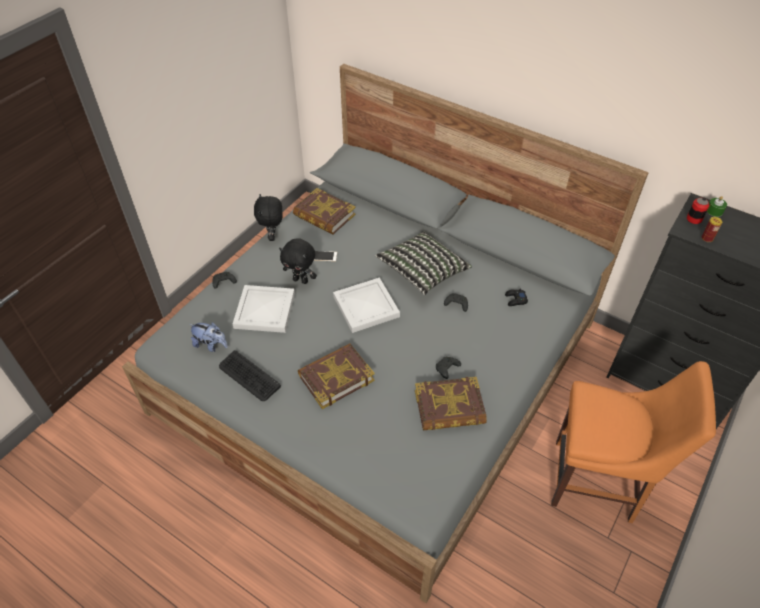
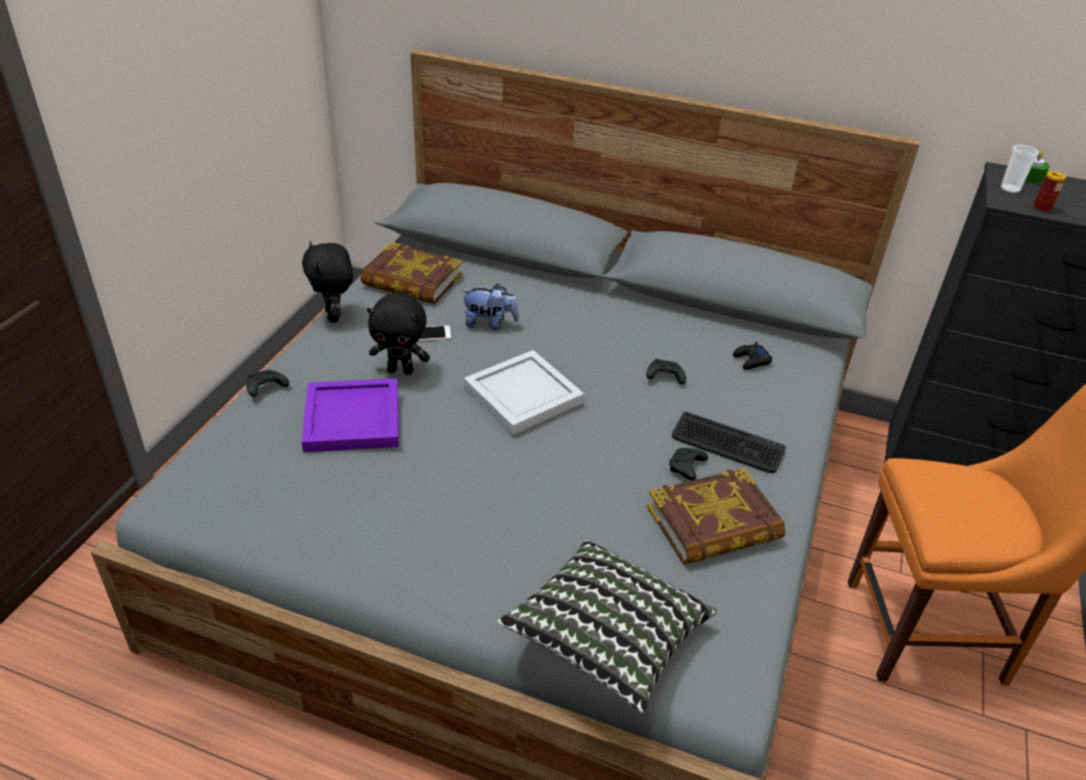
camera: 15 degrees left, 10 degrees down
plush toy [189,322,228,352] -> plush toy moved to [462,283,519,331]
keyboard [219,350,281,401] -> keyboard moved to [672,412,786,473]
white tray [233,285,295,333] -> purple tray [302,379,399,452]
book [298,343,375,409] -> none
pillow [375,231,472,295] -> pillow moved to [498,540,717,713]
can [687,198,709,224] -> cup [1001,145,1039,193]

